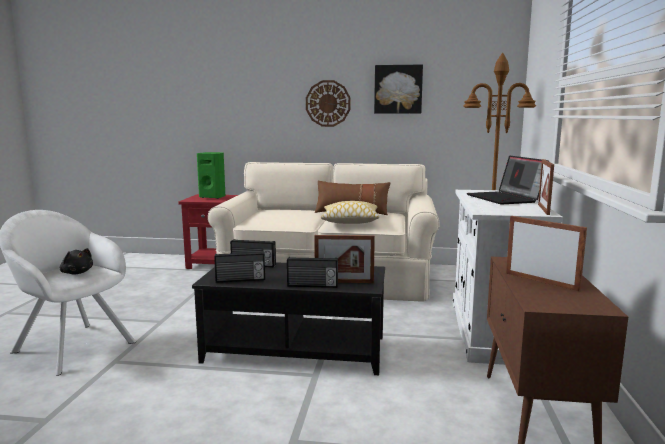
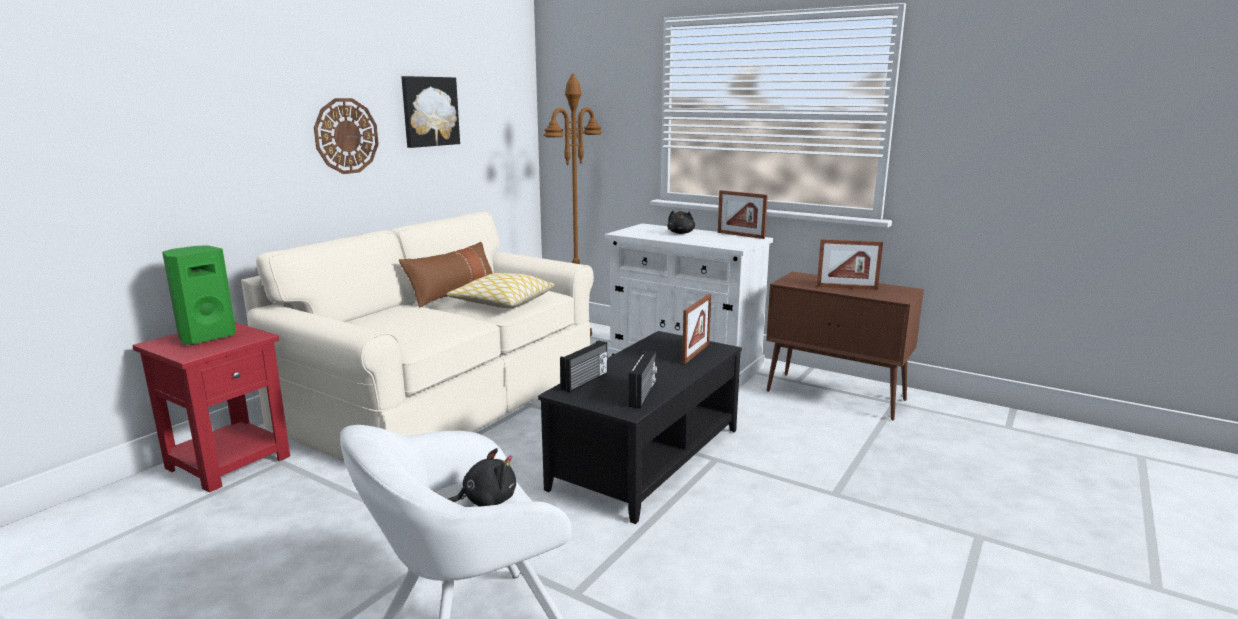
camera: 65 degrees left, 5 degrees up
radio [287,257,338,288] -> none
laptop [467,156,550,204] -> black plush toy [667,211,695,234]
picture frame [506,216,587,291] -> picture frame turned 150 degrees counterclockwise [817,239,883,290]

